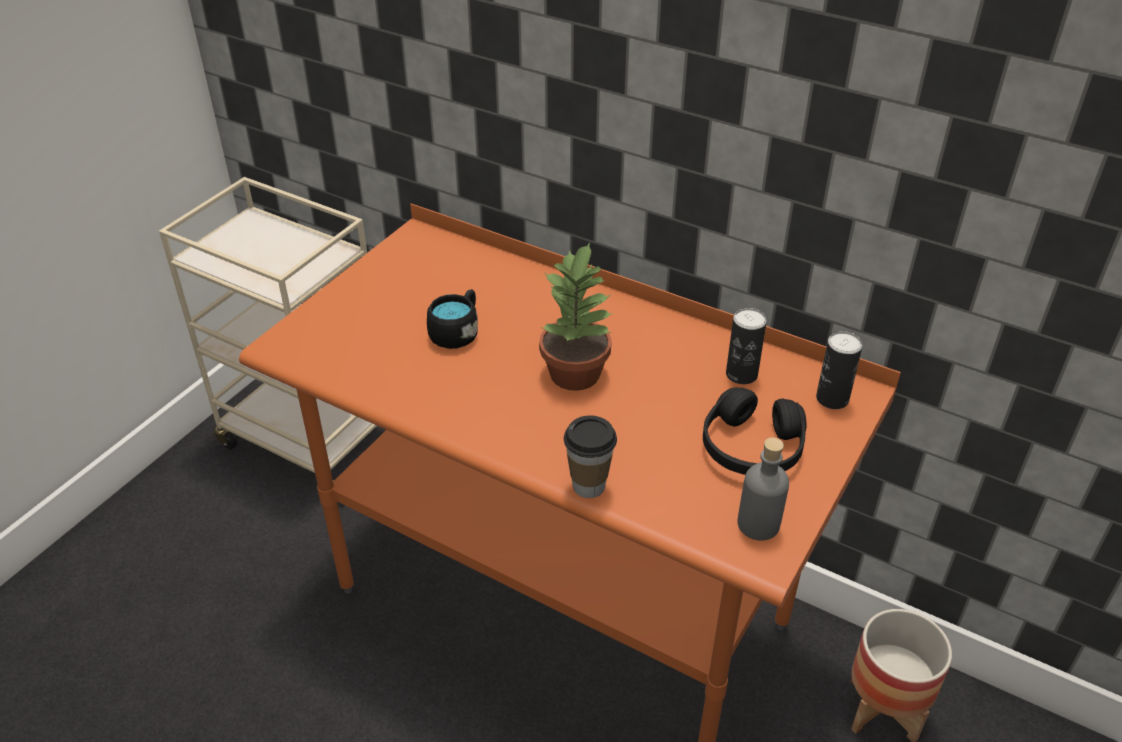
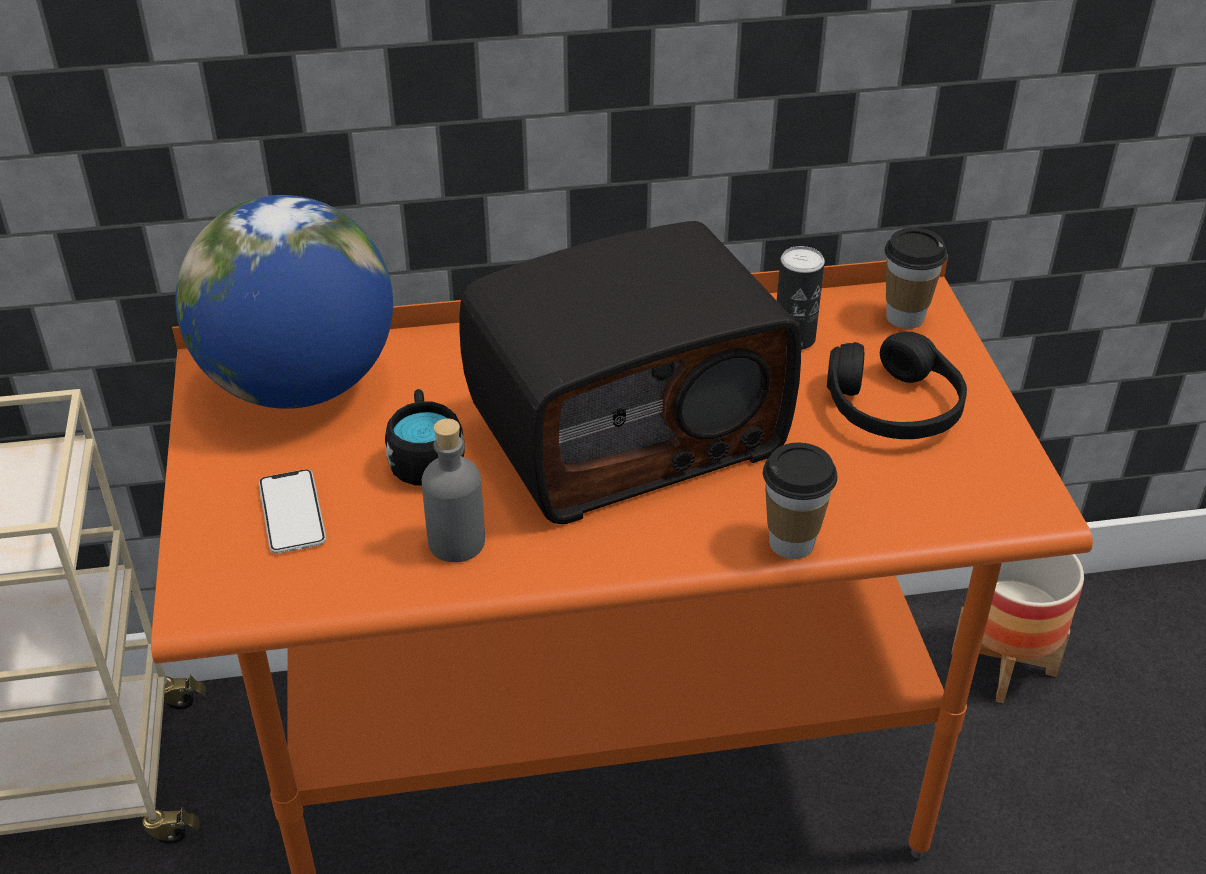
camera: 40 degrees left, 0 degrees up
potted plant [539,242,613,391] -> radio [459,221,801,524]
grey bottle [737,437,789,540] -> grey bottle moved to [422,419,485,562]
can [816,331,862,409] -> cup [885,228,947,329]
none -> globe [176,195,393,409]
none -> phone [259,469,326,554]

